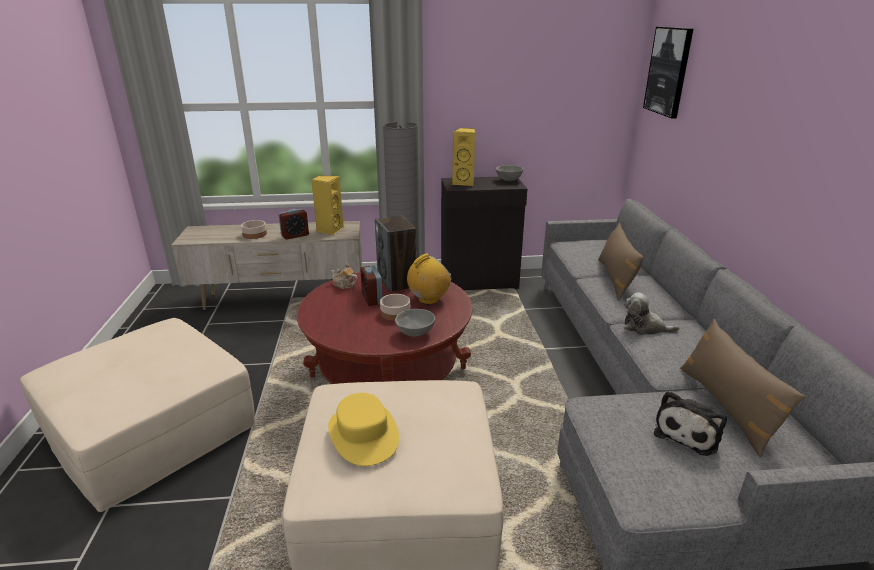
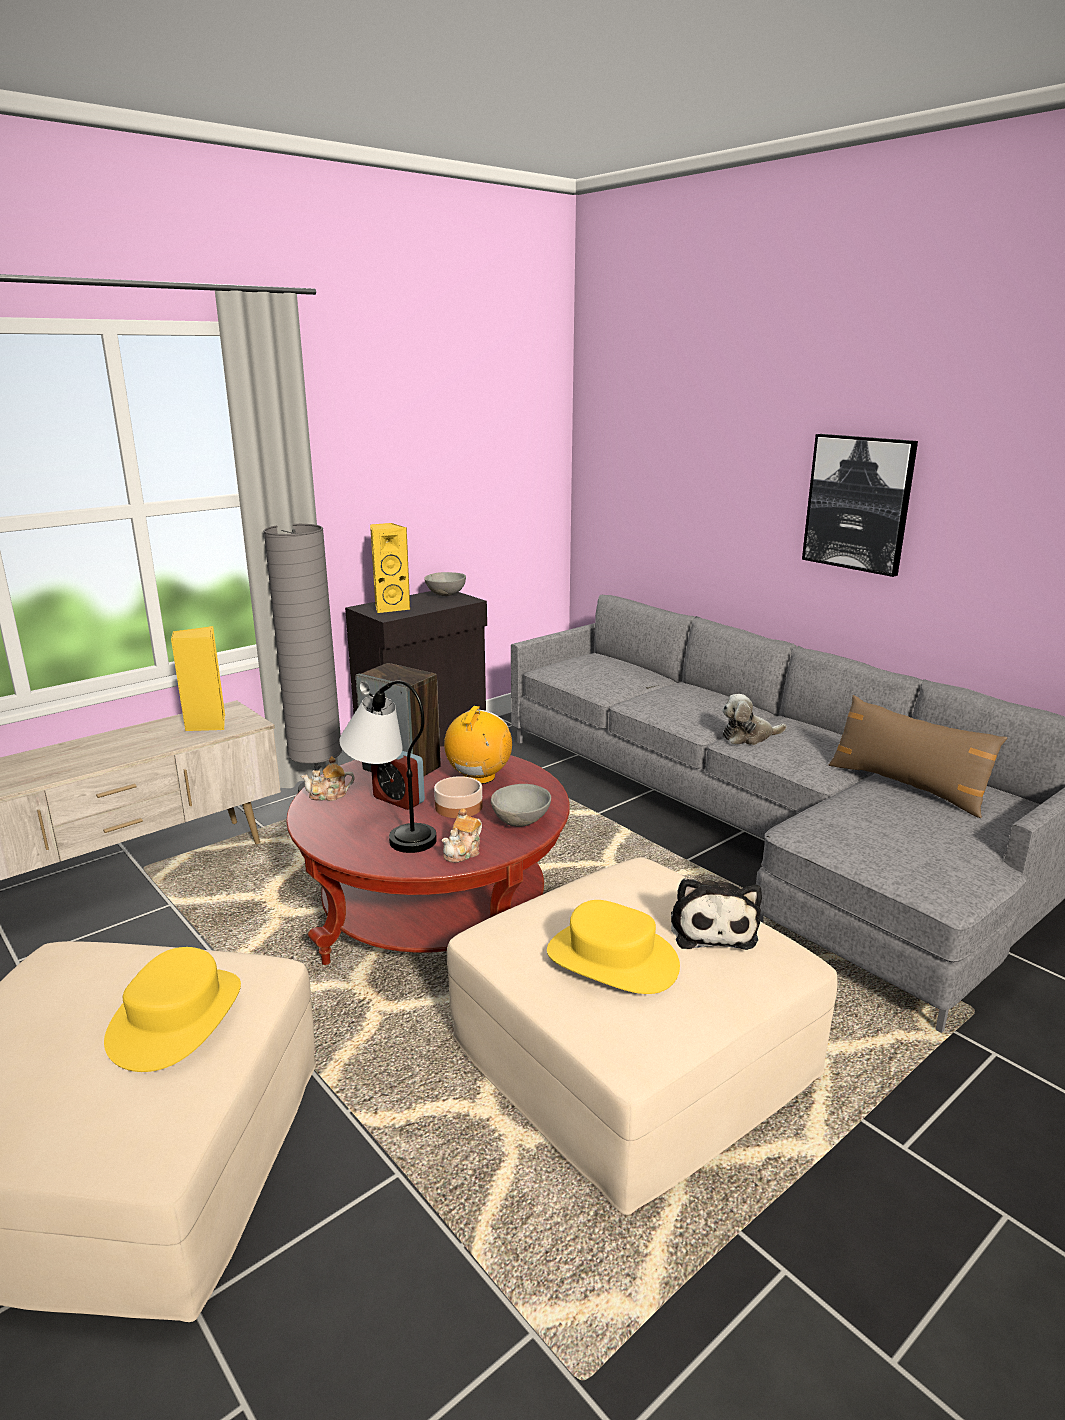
camera: 35 degrees left, 5 degrees down
bowl [241,220,267,239] -> none
alarm clock [278,209,309,240] -> none
brown pillow [598,223,644,300] -> none
picture [643,27,693,118] -> picture moved to [802,434,918,577]
plush toy [654,391,727,456] -> plush toy moved to [671,878,762,950]
none -> yellow hat [104,947,241,1072]
none -> table lamp [339,680,437,853]
none -> teapot [441,808,482,863]

